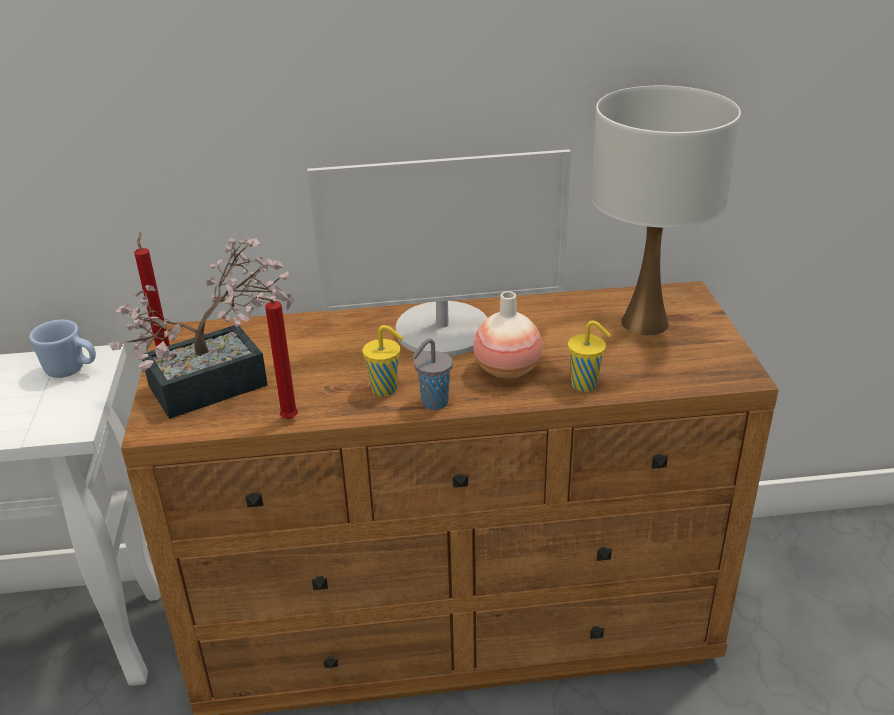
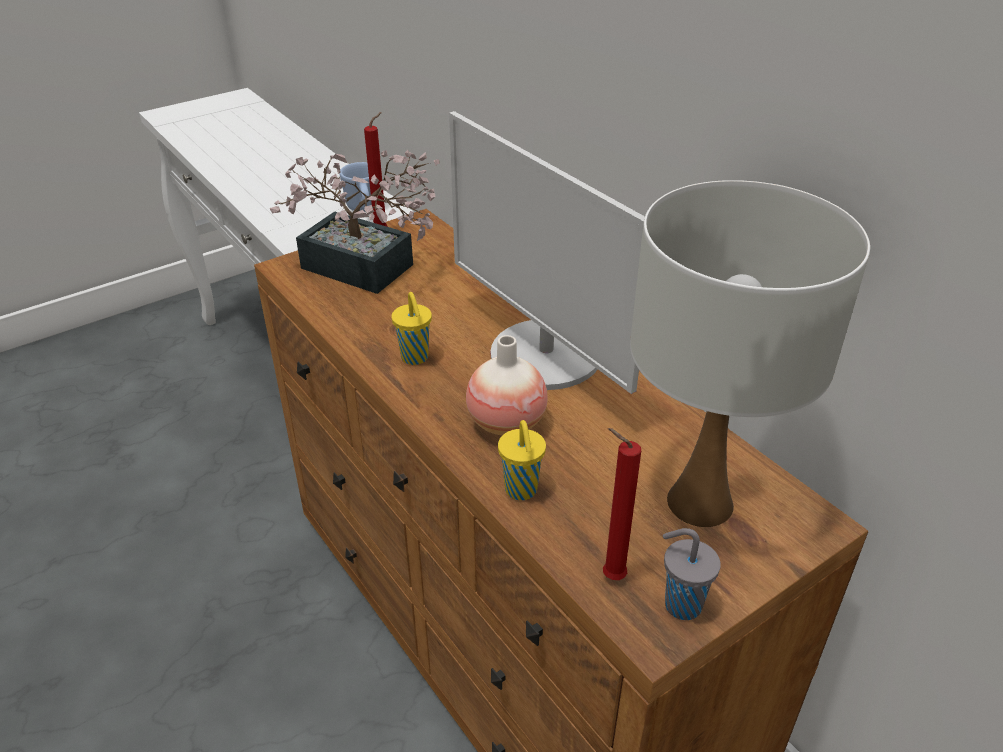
camera: 60 degrees right, 5 degrees up
red candle [258,297,298,419] -> red candle moved to [603,428,641,580]
grey cup [413,338,453,410] -> grey cup moved to [663,528,721,620]

